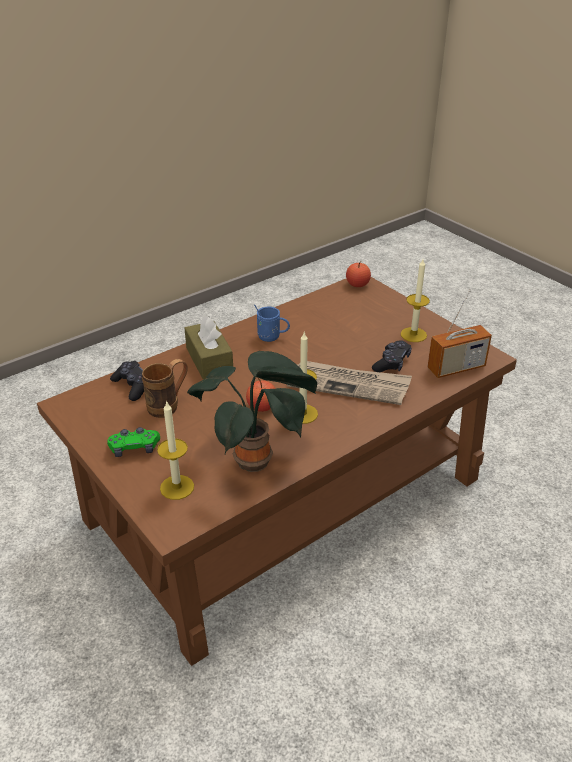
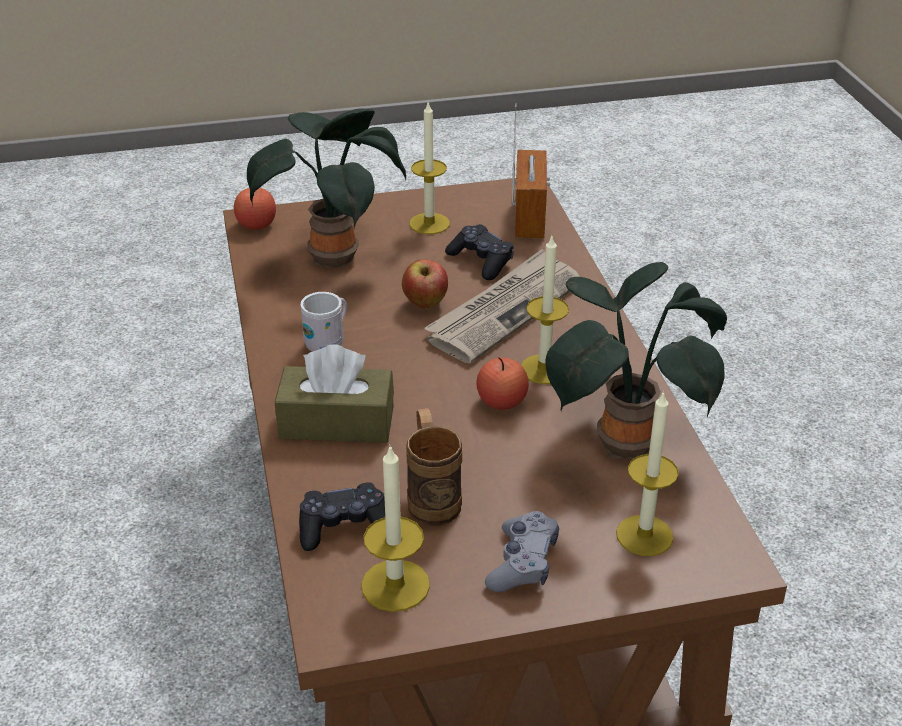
camera: 65 degrees left, 0 degrees up
green game controller [107,427,160,457] -> grey game controller [485,511,559,592]
blue mug [254,305,290,342] -> white mug [301,292,347,352]
none -> potted plant [247,109,406,268]
none -> candle [361,444,430,612]
none -> apple [402,259,448,309]

